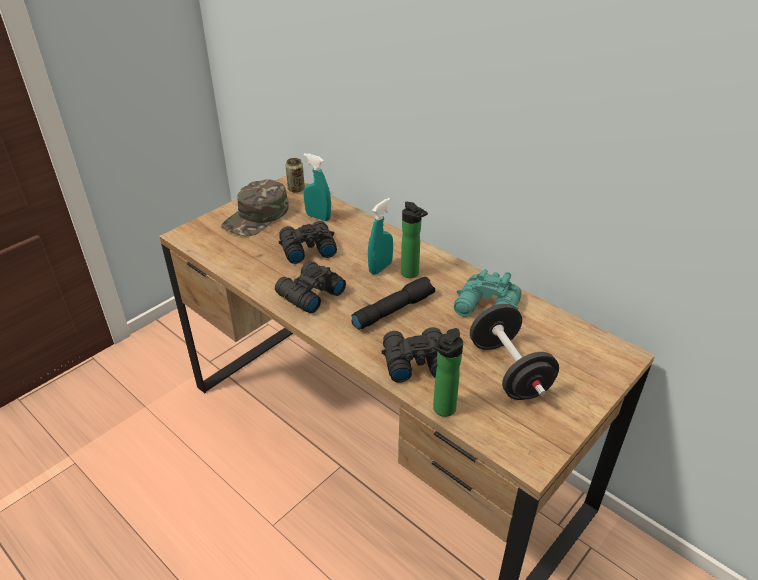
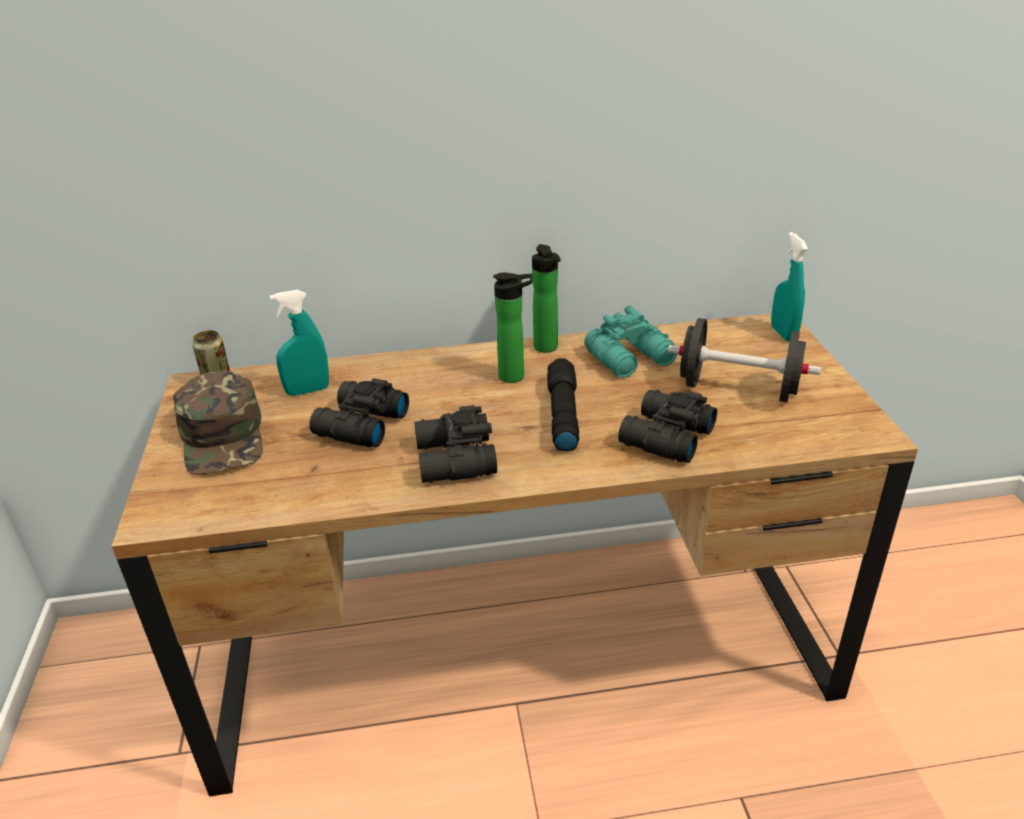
camera: 50 degrees left, 5 degrees down
turquoise spray bottle [368,198,393,275] -> turquoise spray bottle moved to [771,232,808,342]
bottle [433,328,463,417] -> bottle moved to [532,244,561,352]

